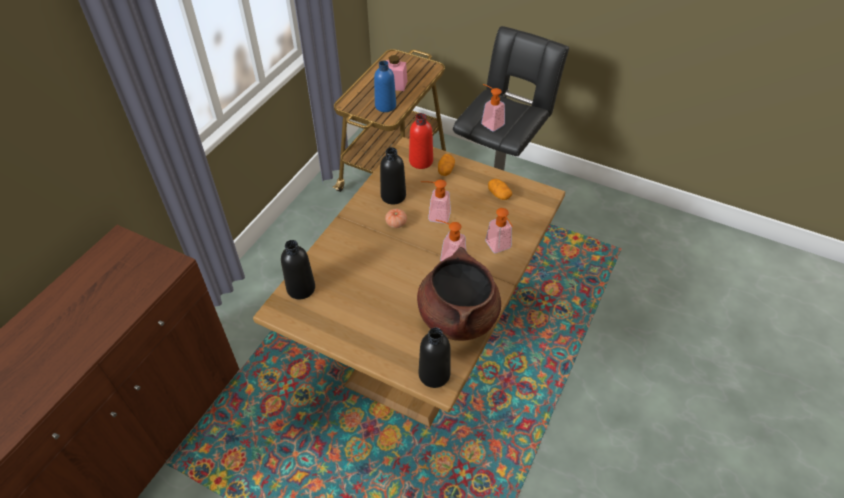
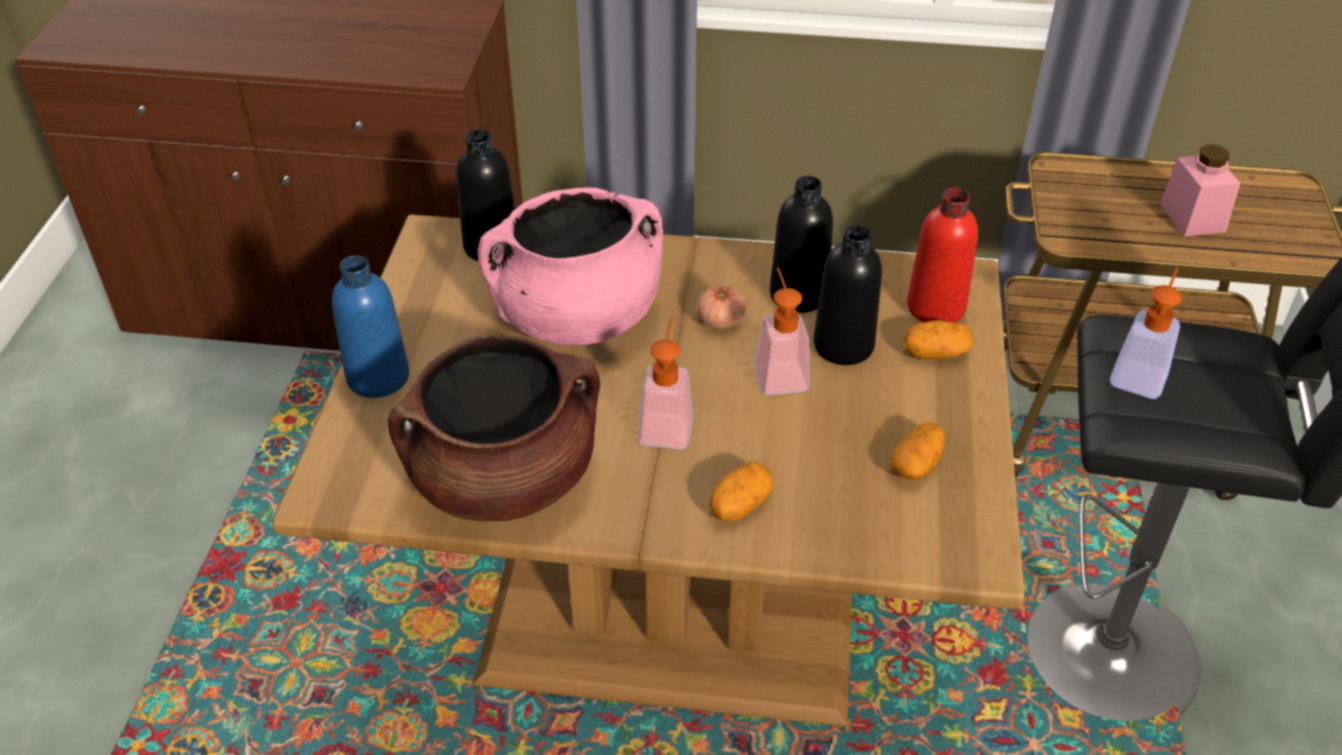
camera: 70 degrees right, 5 degrees down
blue bottle [374,60,396,112] -> blue bottle moved to [332,255,409,398]
black bottle [419,327,451,388] -> black bottle moved to [813,225,882,365]
soap dispenser [485,208,513,253] -> potato [709,461,774,522]
none -> pink cooking pot [478,187,663,346]

